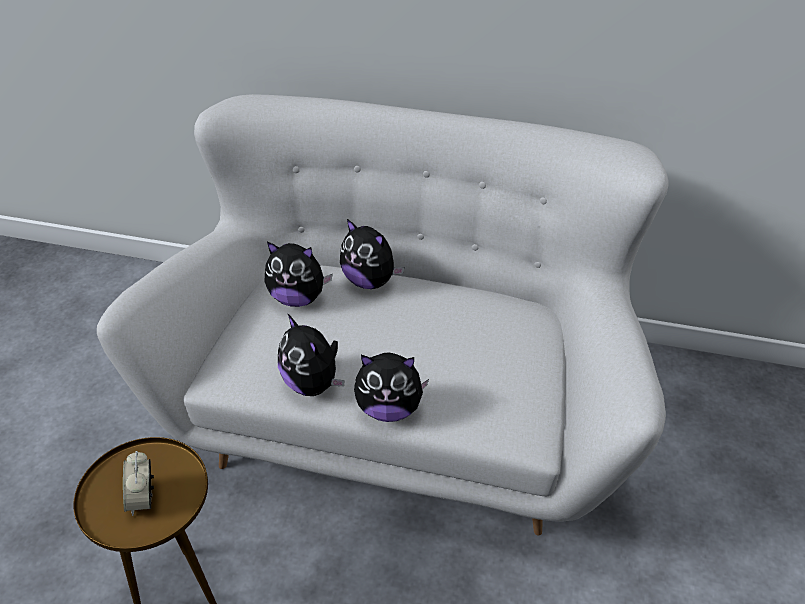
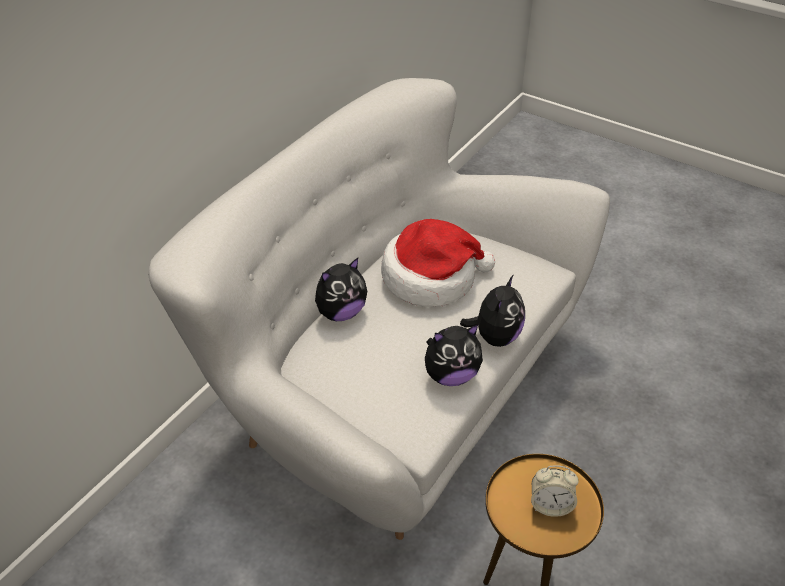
camera: 70 degrees left, 0 degrees up
plush toy [264,241,333,307] -> none
none -> hat [381,219,495,307]

